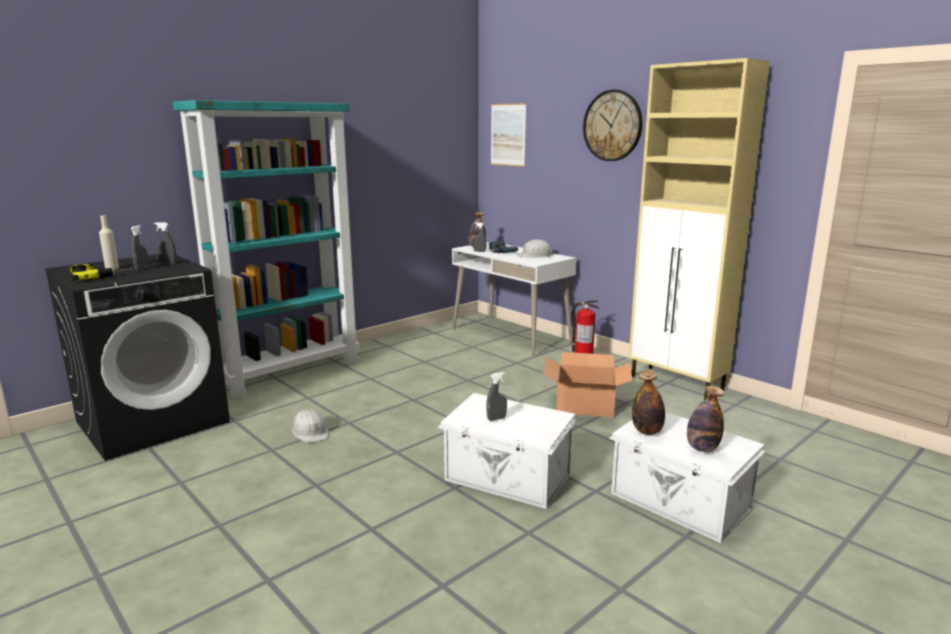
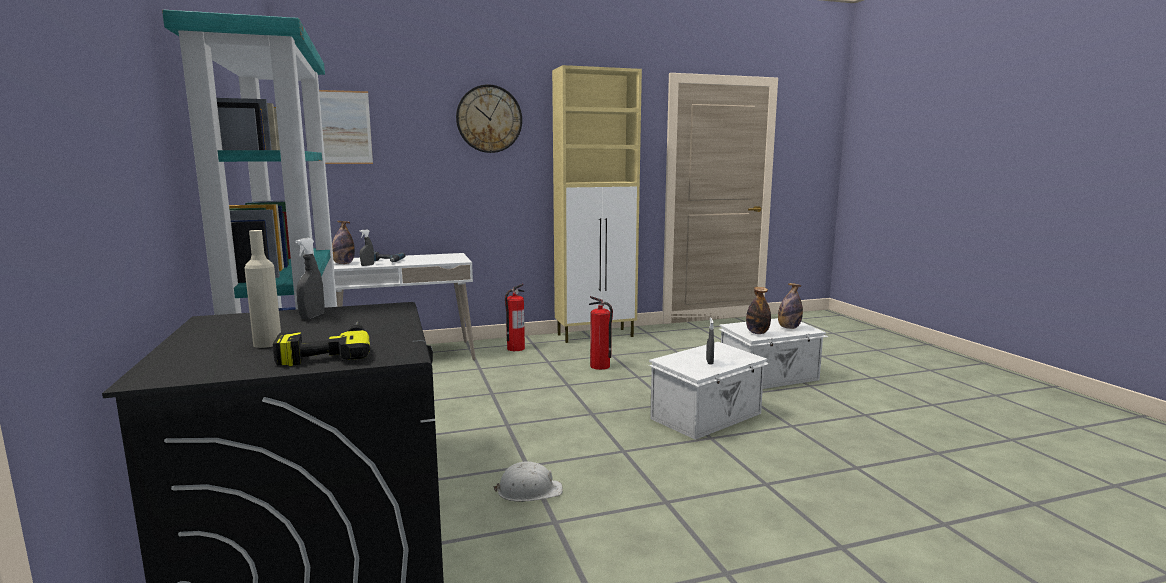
camera: 65 degrees left, 5 degrees down
grey spray bottle [131,225,149,270] -> none
white hard hat [517,239,553,258] -> none
cardboard box [543,352,633,417] -> fire extinguisher [589,296,613,370]

